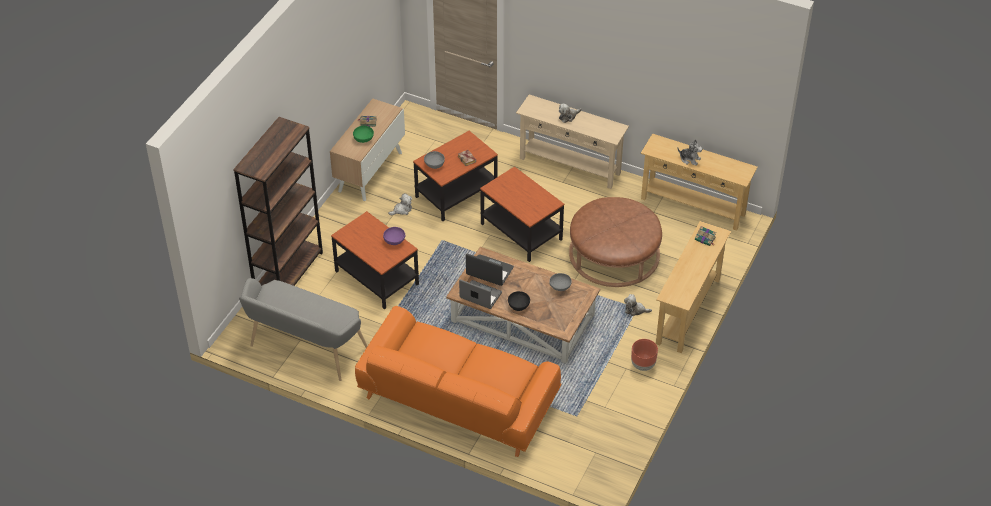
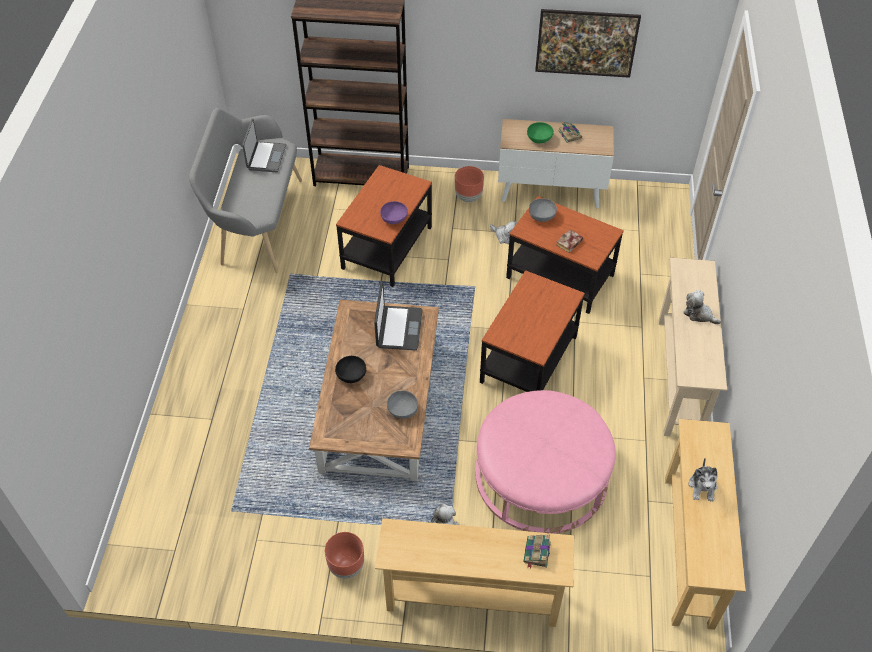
camera: 70 degrees right, 5 degrees up
orange sofa [355,306,562,457] -> none
laptop [459,279,502,309] -> laptop moved to [242,118,286,172]
brown ottoman [569,197,662,287] -> pink ottoman [475,390,616,534]
none -> brown planter [455,166,484,202]
none -> picture [535,9,641,78]

